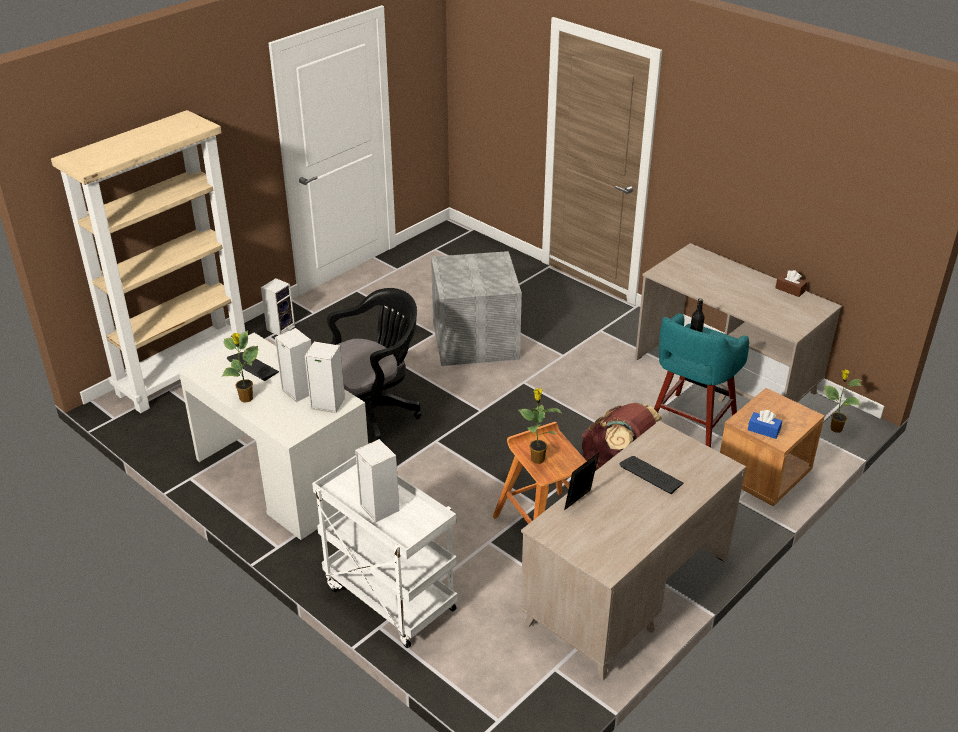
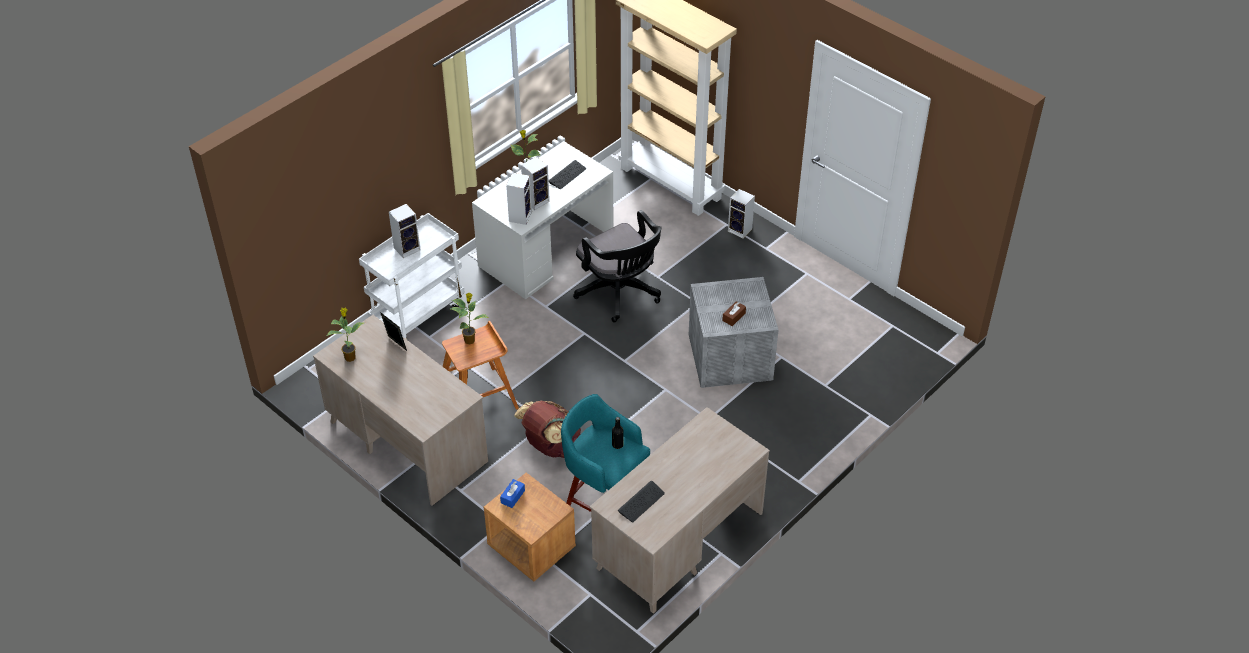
camera: 90 degrees right, 10 degrees up
keyboard [619,456,683,494] -> keyboard moved to [618,481,665,522]
brown tissue box [775,270,807,297] -> brown tissue box moved to [722,301,746,326]
potted plant [824,369,862,433] -> potted plant moved to [327,308,364,362]

